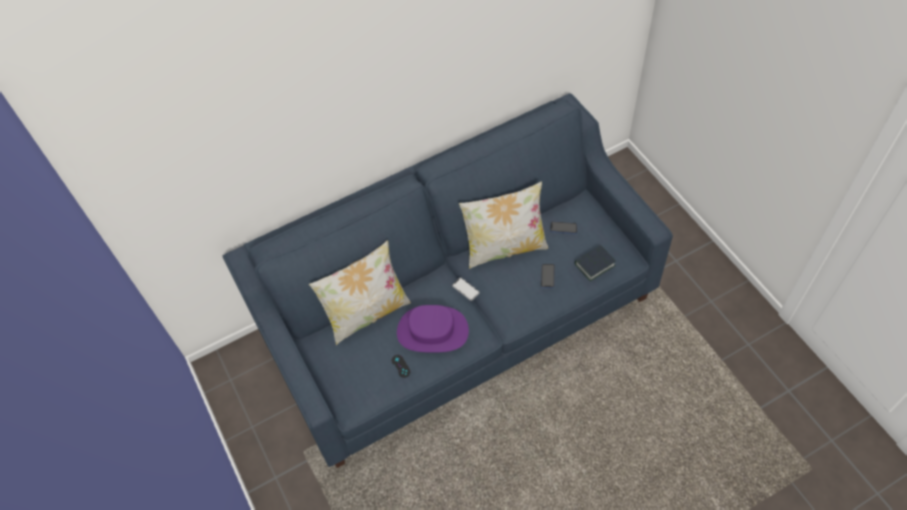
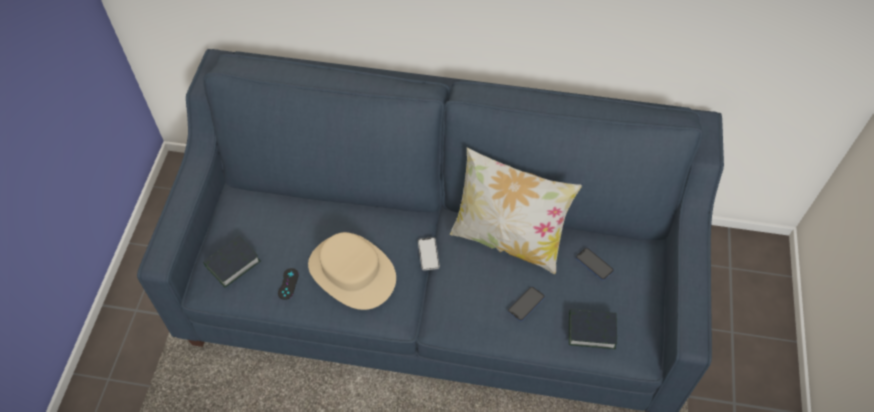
camera: 35 degrees right, 0 degrees up
pillow [309,240,411,345] -> none
purple hat [397,305,469,353] -> beige hat [308,232,396,310]
none -> book [203,236,261,287]

